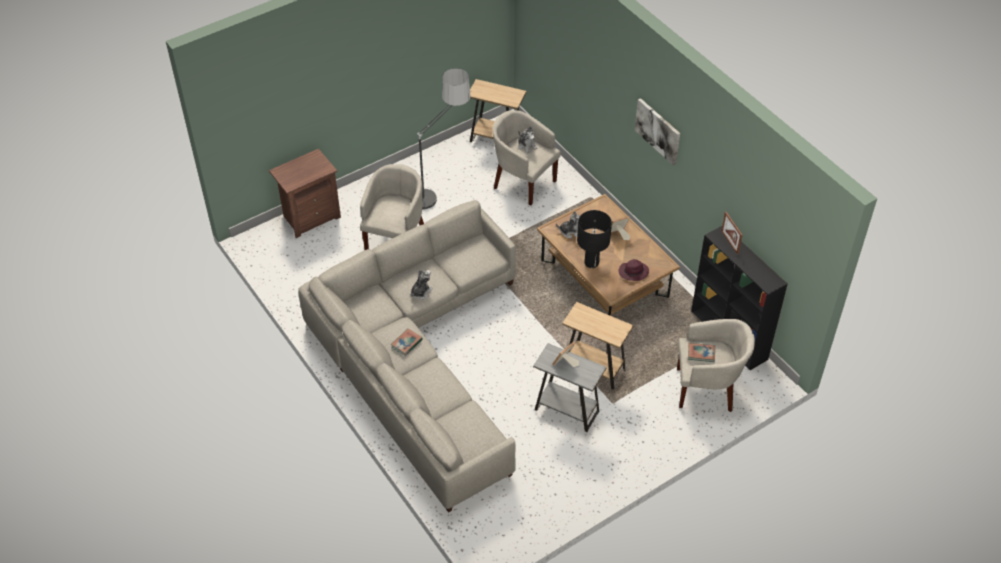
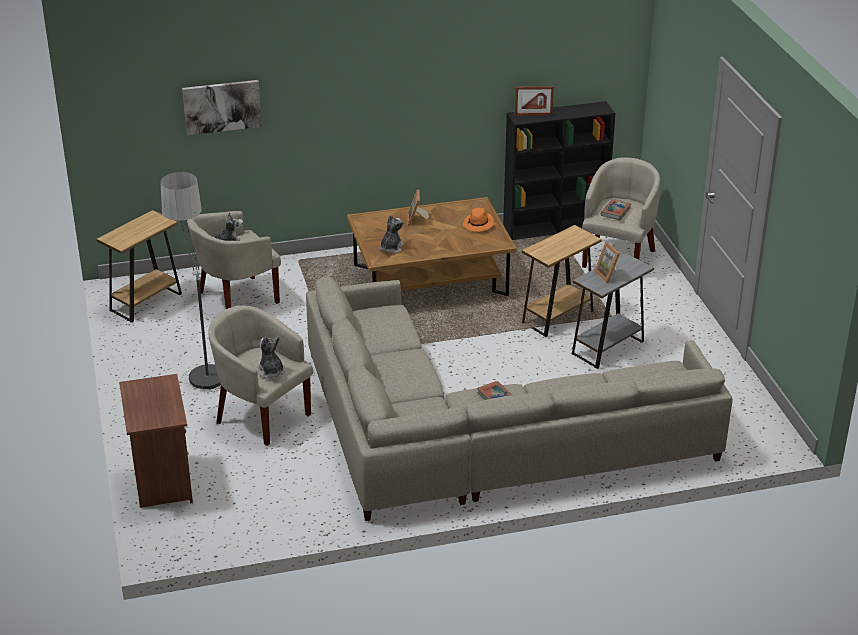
camera: 70 degrees left, 15 degrees down
plush toy [410,270,433,299] -> plush toy moved to [257,336,285,379]
black table lamp [577,210,612,268] -> none
purple hat [619,259,649,281] -> orange hat [463,208,495,232]
picture [635,98,680,165] -> picture moved to [182,80,262,135]

